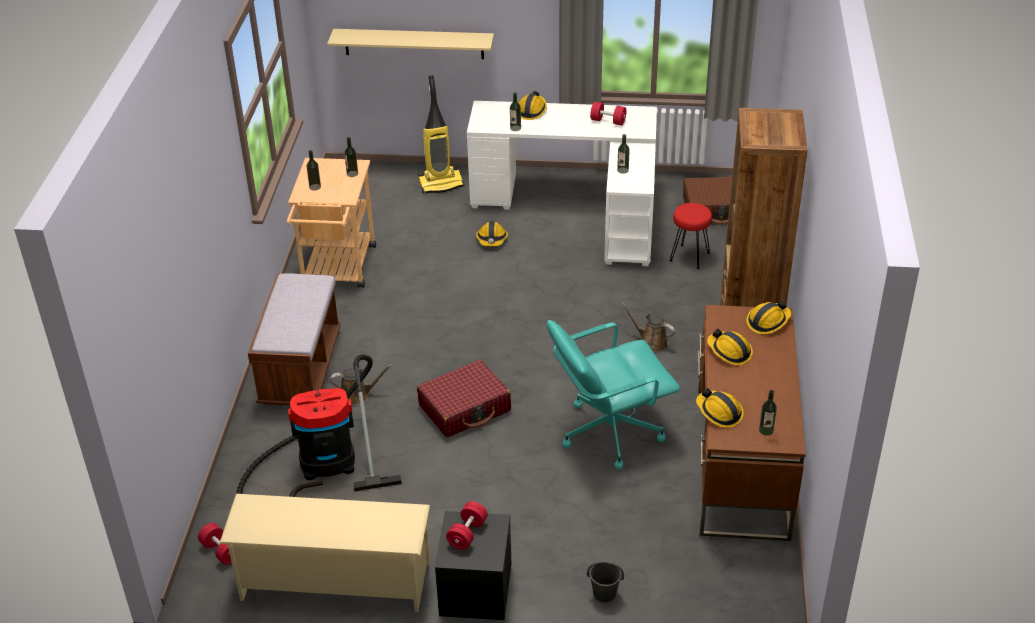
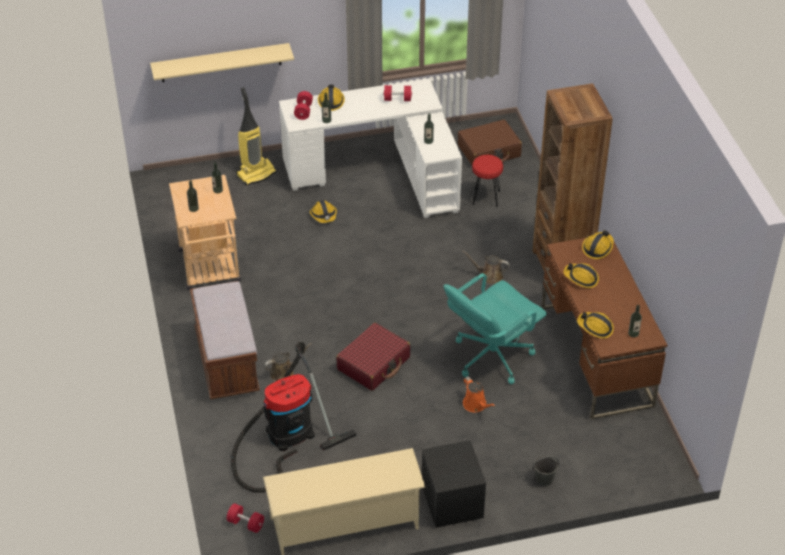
camera: 20 degrees left, 5 degrees up
red dumbbell [446,501,488,550] -> red dumbbell moved to [294,91,313,120]
none -> orange watering can [463,377,495,413]

